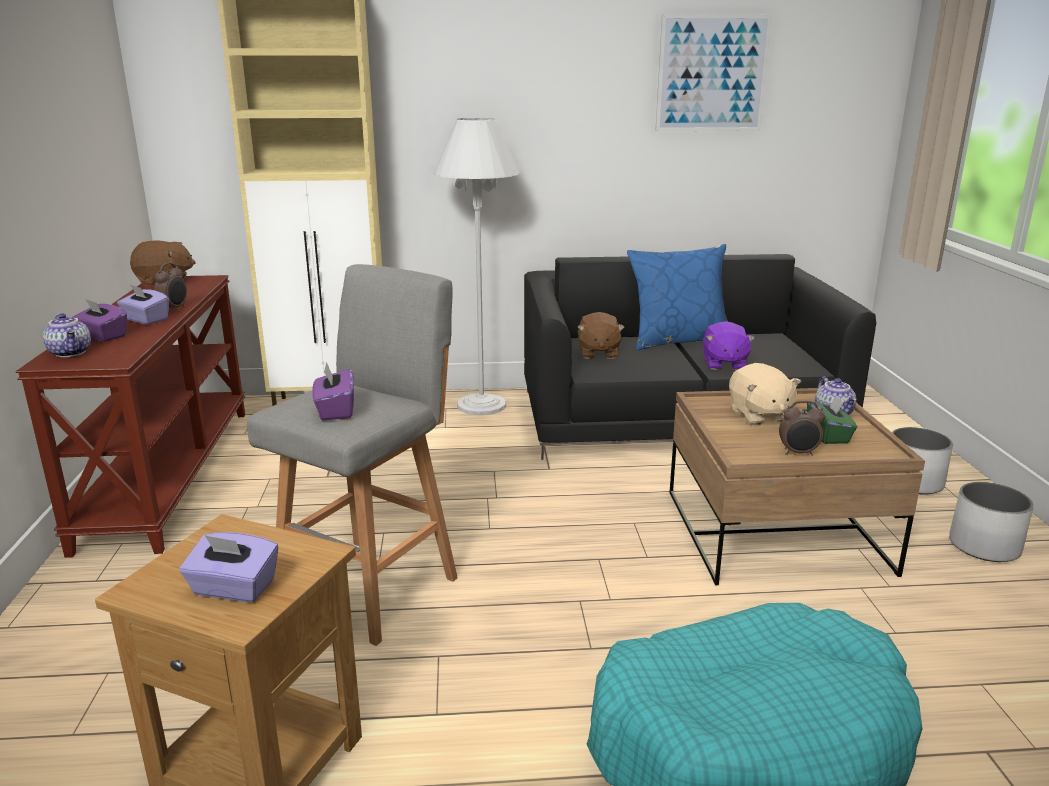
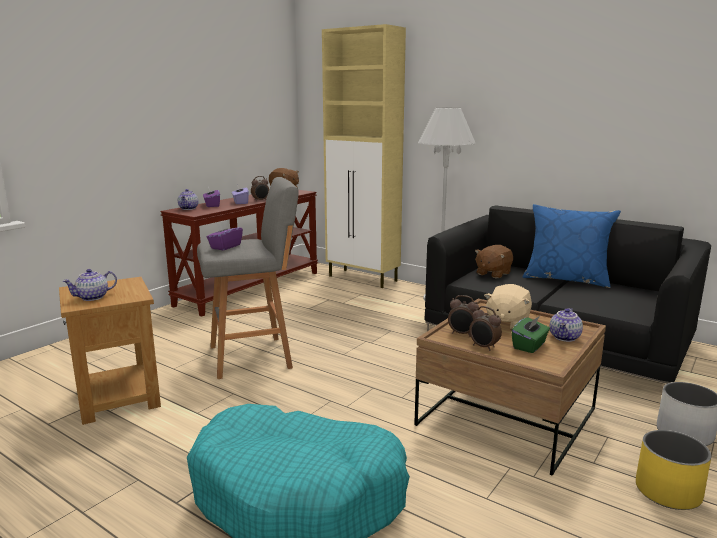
camera: 40 degrees right, 5 degrees down
purple tissue box [180,532,278,602] -> teapot [62,269,117,301]
picture [655,14,772,131] -> none
purple plush toy [703,321,755,370] -> none
white planter [949,482,1034,562] -> yellow planter [636,430,711,510]
none -> alarm clock [448,295,479,337]

